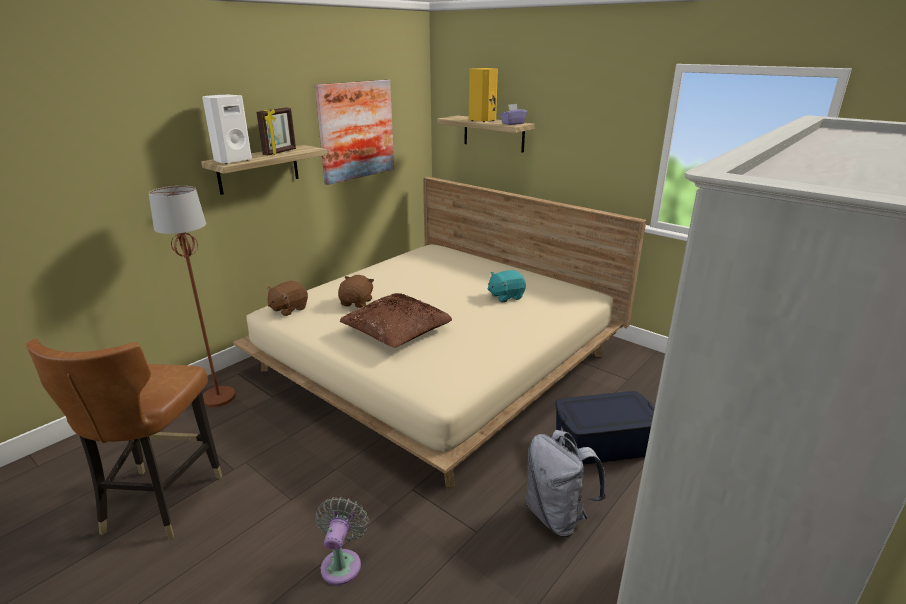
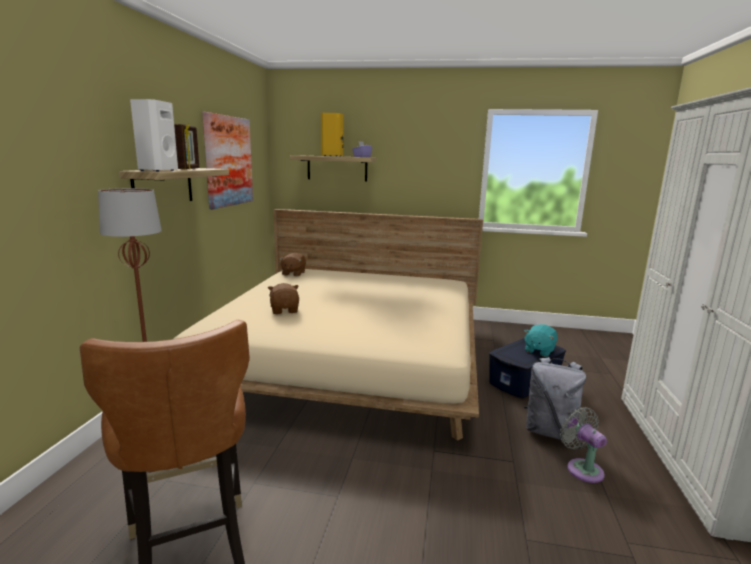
camera: 30 degrees left, 10 degrees down
brown plush toy [267,281,308,316] -> brown plush toy moved to [279,253,306,276]
grey fan [316,497,369,585] -> grey fan moved to [560,407,607,483]
brown pillow [340,293,452,348] -> none
turquoise plush toy [488,270,526,302] -> turquoise plush toy moved to [524,324,557,357]

